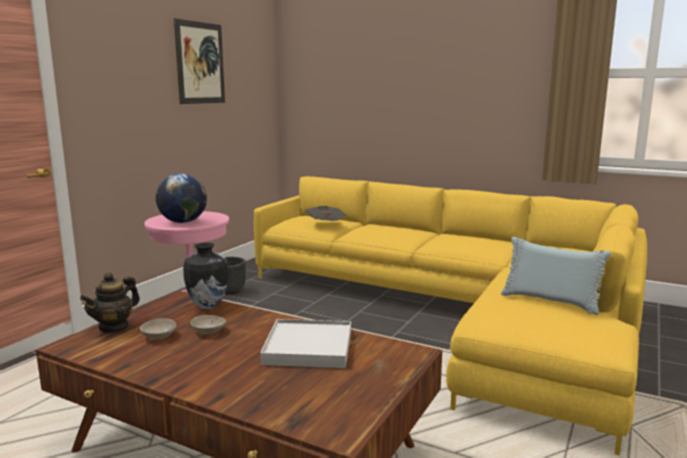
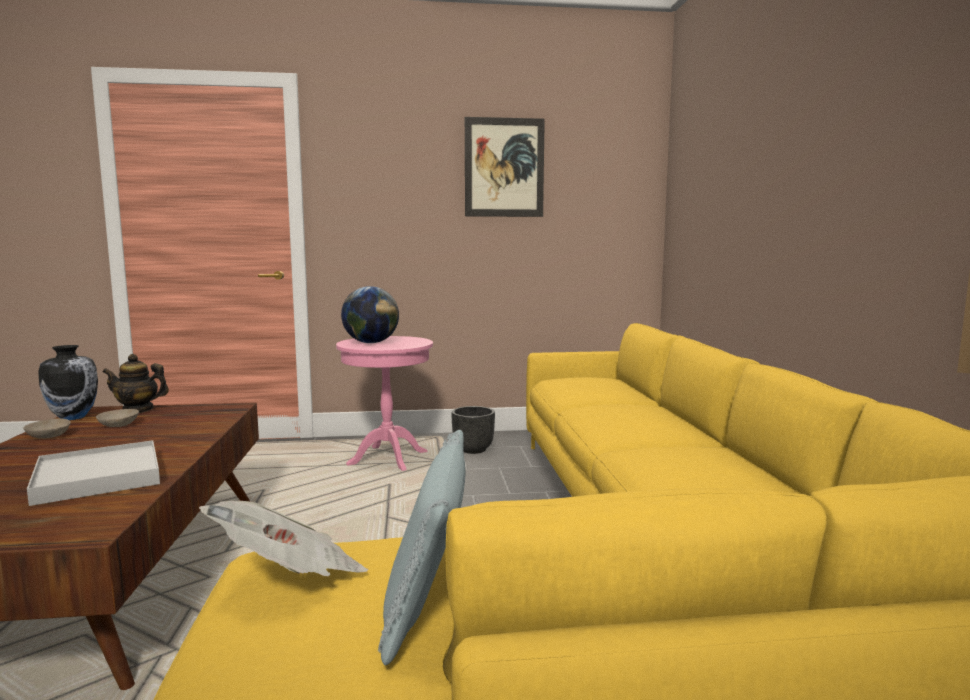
camera: 55 degrees right, 5 degrees down
vase [183,243,228,309] -> vase moved to [38,345,98,420]
beige bowl [191,315,226,334] -> beige bowl moved to [23,419,71,439]
newspaper [305,206,346,221] -> newspaper moved to [199,501,368,576]

